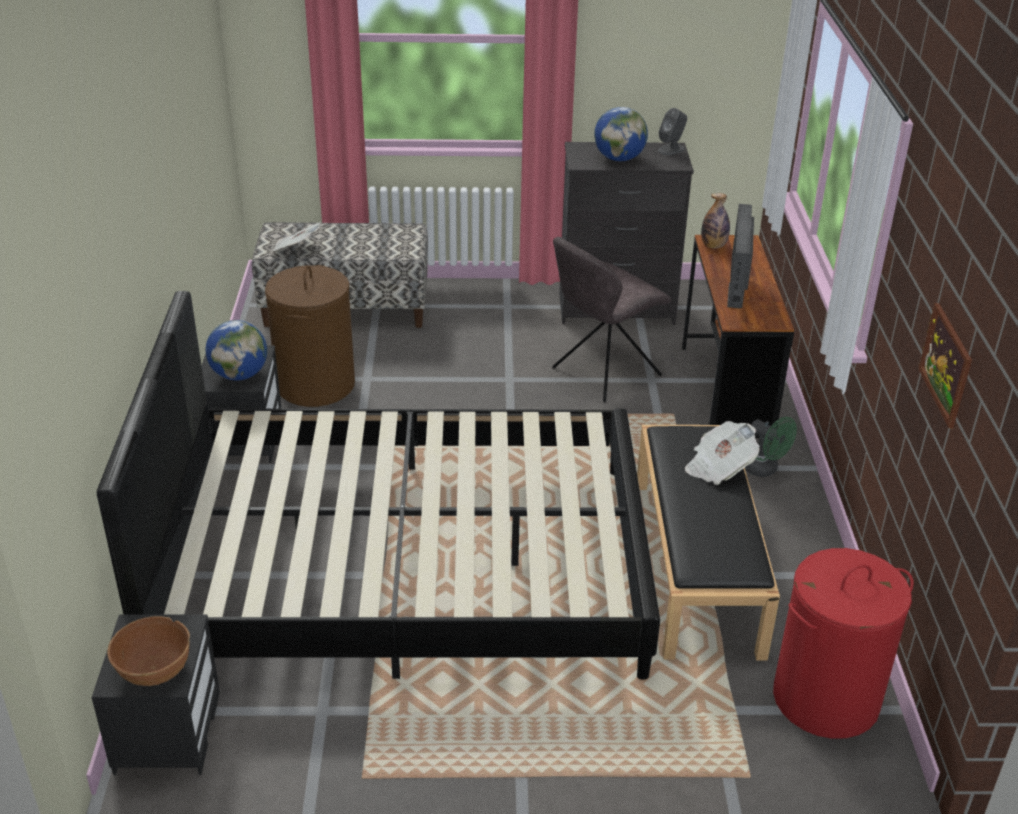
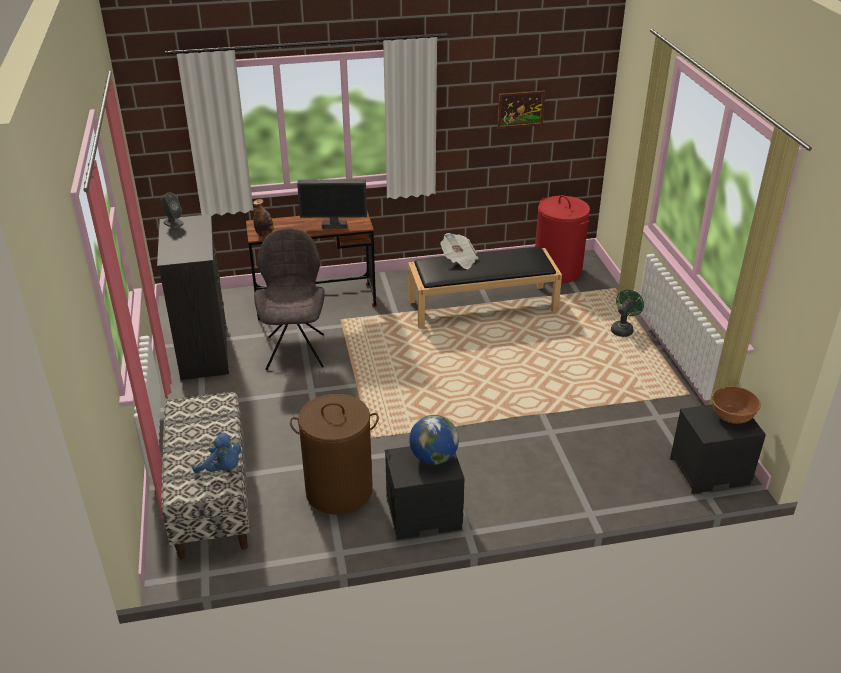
camera: 100 degrees left, 0 degrees up
black bed [97,291,660,680] -> none
newspaper [270,222,321,253] -> blue plush toy [192,432,241,473]
grey chair [552,237,671,402] -> grey chair turned 135 degrees counterclockwise [254,228,325,370]
globe [594,107,648,161] -> none
green fan [745,417,797,477] -> green fan moved to [611,289,644,337]

